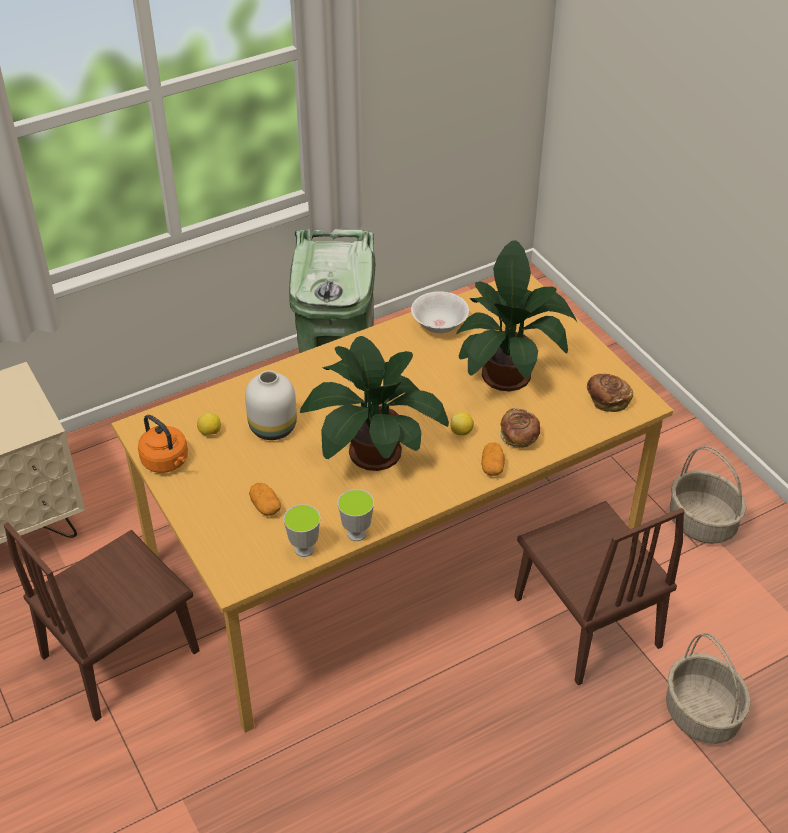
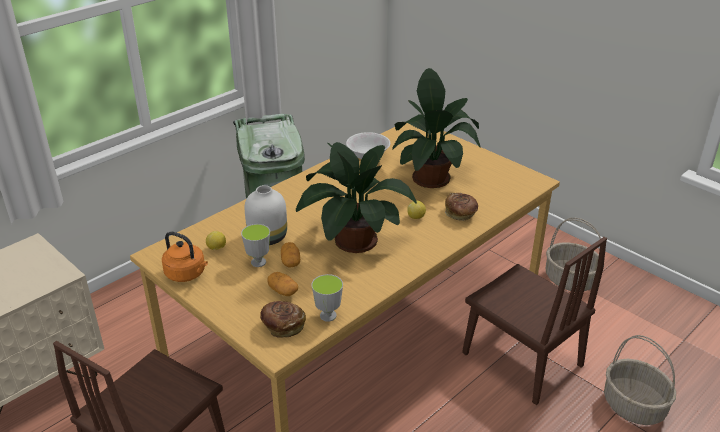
camera: 15 degrees left, 10 degrees down
cup [338,489,374,541] -> cup moved to [241,224,270,267]
potato [481,443,505,476] -> potato moved to [281,242,300,267]
bread [587,374,633,412] -> bread moved to [260,301,306,337]

